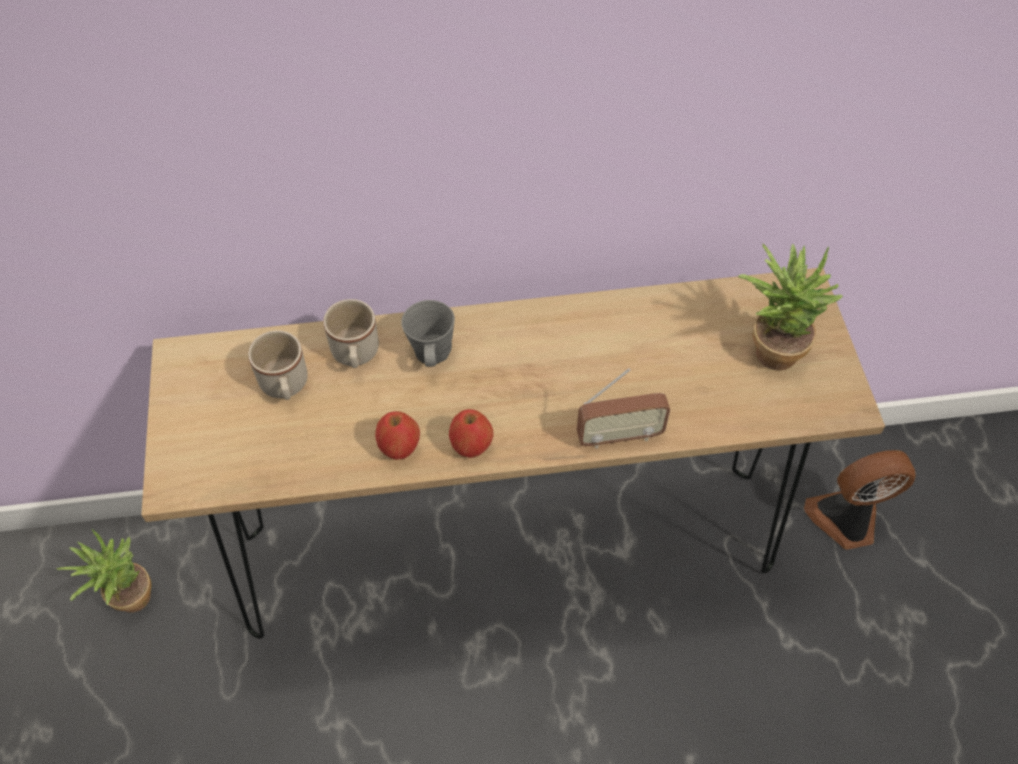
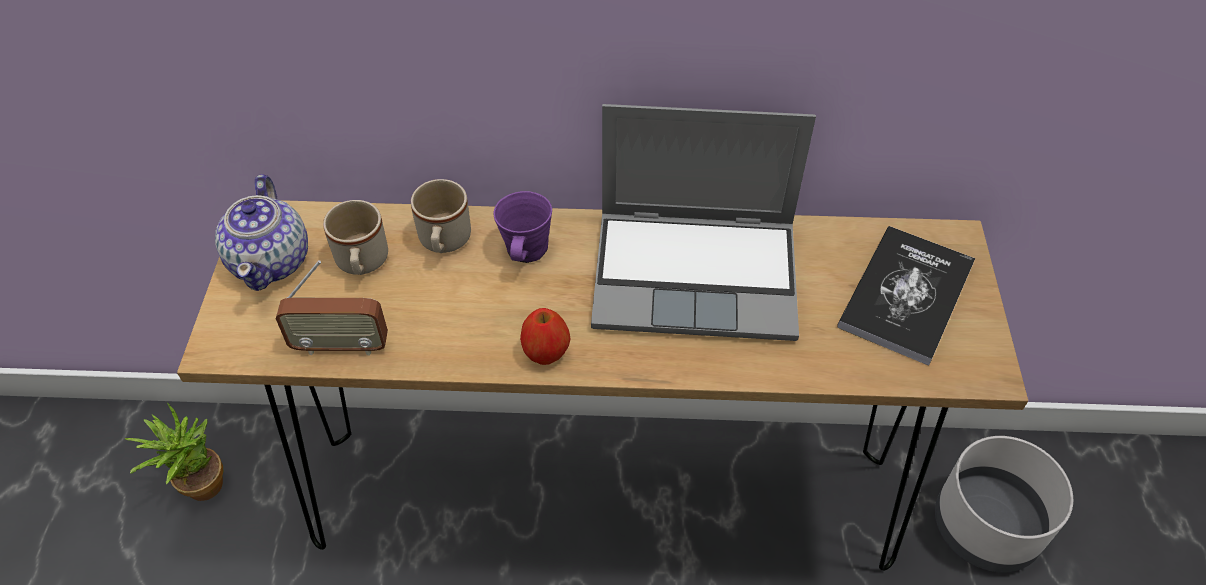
camera: 10 degrees right, 5 degrees down
apple [375,411,420,460] -> none
grey mug [401,300,455,367] -> purple mug [493,191,552,263]
radio [577,368,670,449] -> radio moved to [276,260,388,356]
potted plant [738,244,843,370] -> book [838,226,975,366]
fan [804,450,916,550] -> grey planter [935,436,1073,573]
none -> teapot [215,174,308,291]
none -> laptop [591,104,816,341]

